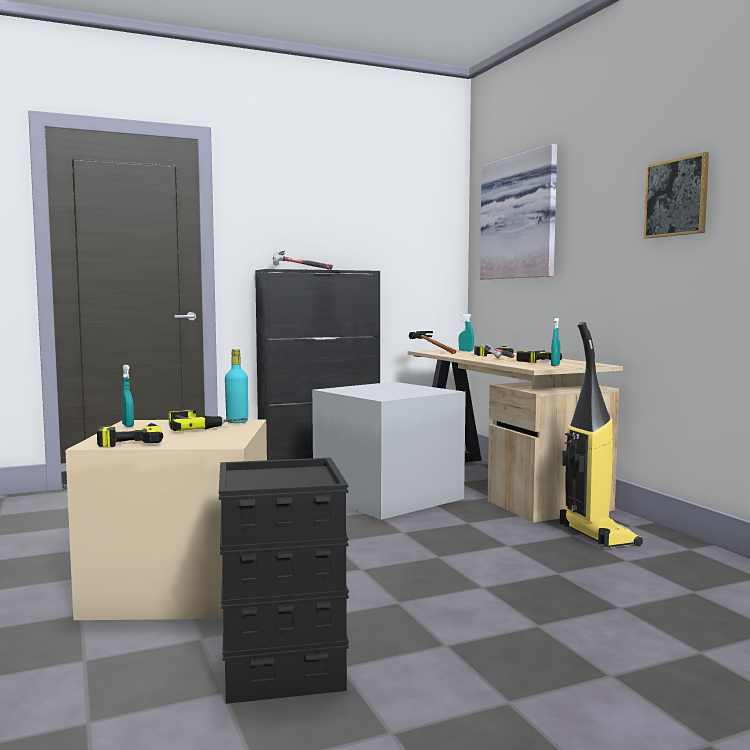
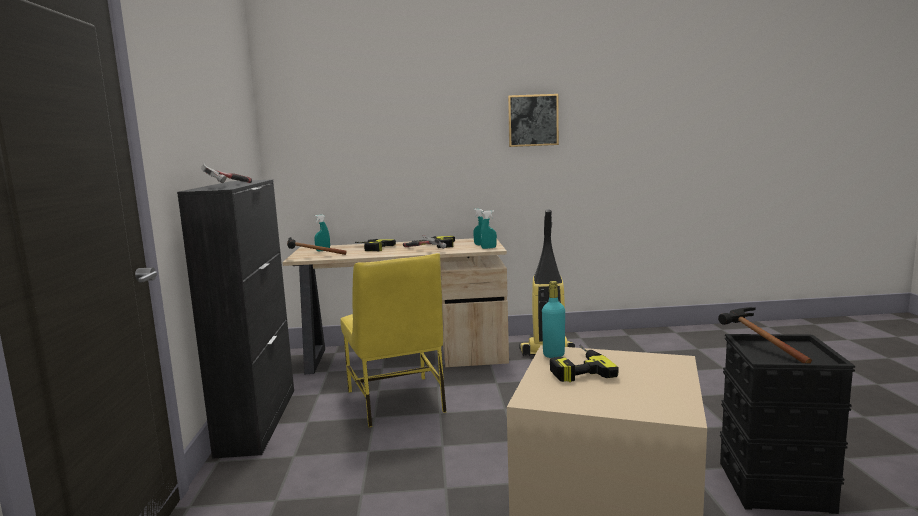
camera: 70 degrees left, 5 degrees up
power drill [97,423,163,447] -> none
turquoise spray bottle [121,365,134,427] -> turquoise spray bottle moved to [480,210,497,249]
grey storage box [312,382,466,520] -> yellow chair [340,253,446,427]
picture [480,144,557,279] -> none
none -> hammer [718,307,812,363]

